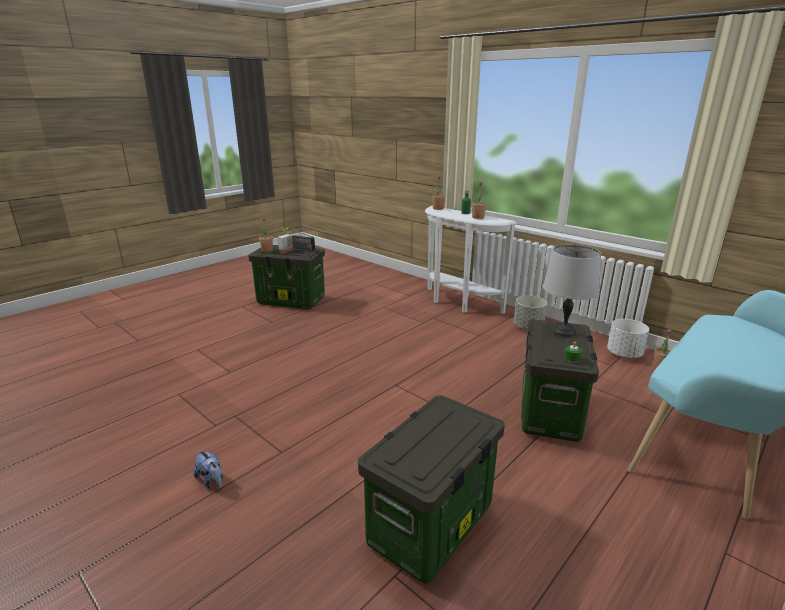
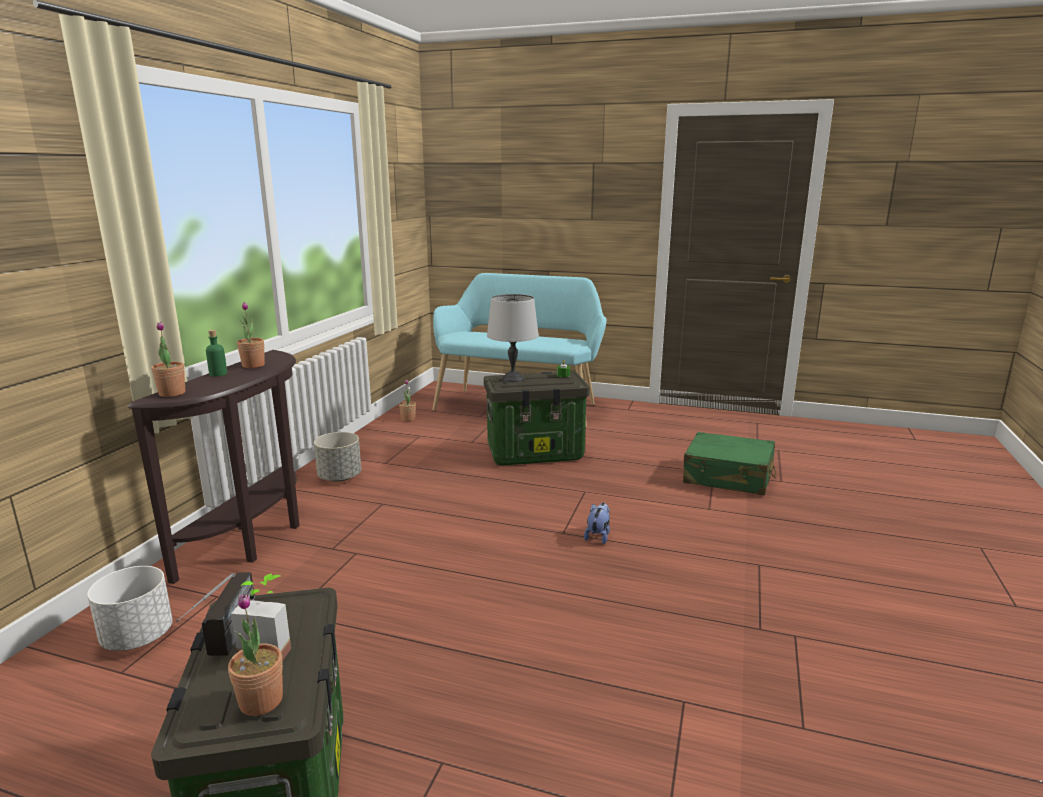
camera: 115 degrees left, 5 degrees down
plush toy [194,450,223,488] -> plush toy moved to [584,503,610,544]
storage box [358,395,505,584] -> green suitcase [683,432,776,495]
white console table [425,206,517,314] -> brown console table [128,350,299,584]
white planter [607,319,649,358] -> white planter moved to [87,566,173,651]

